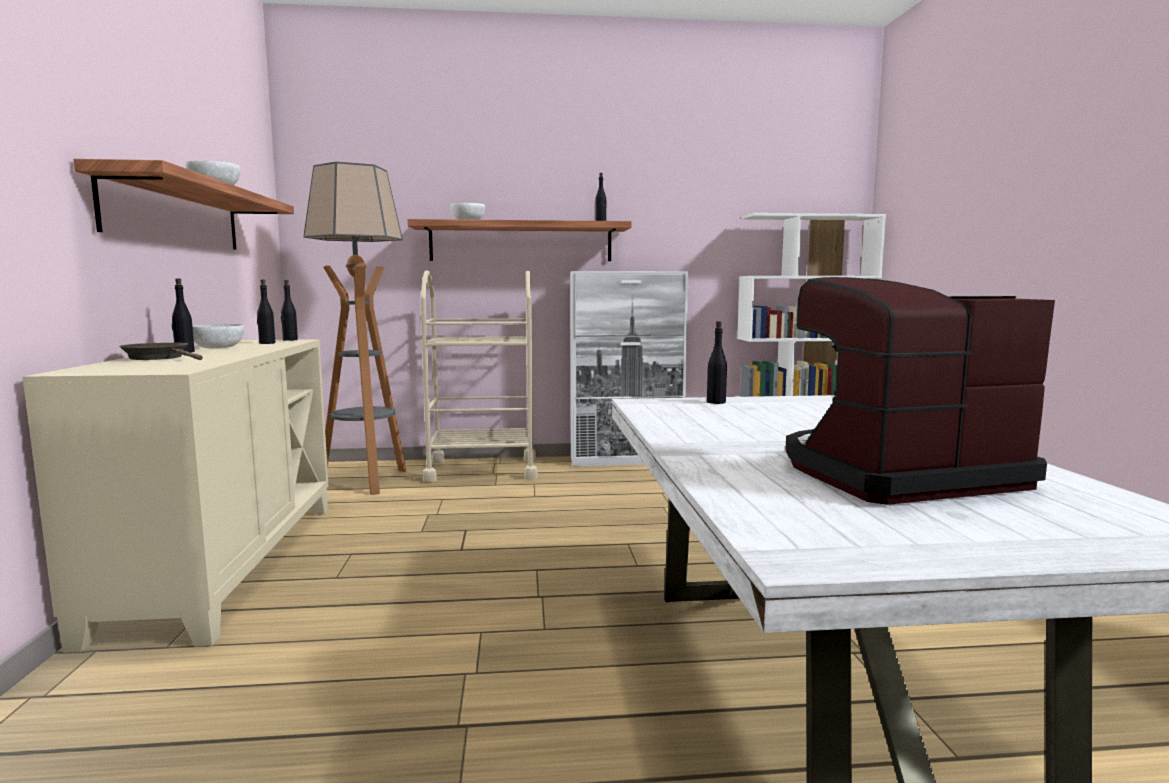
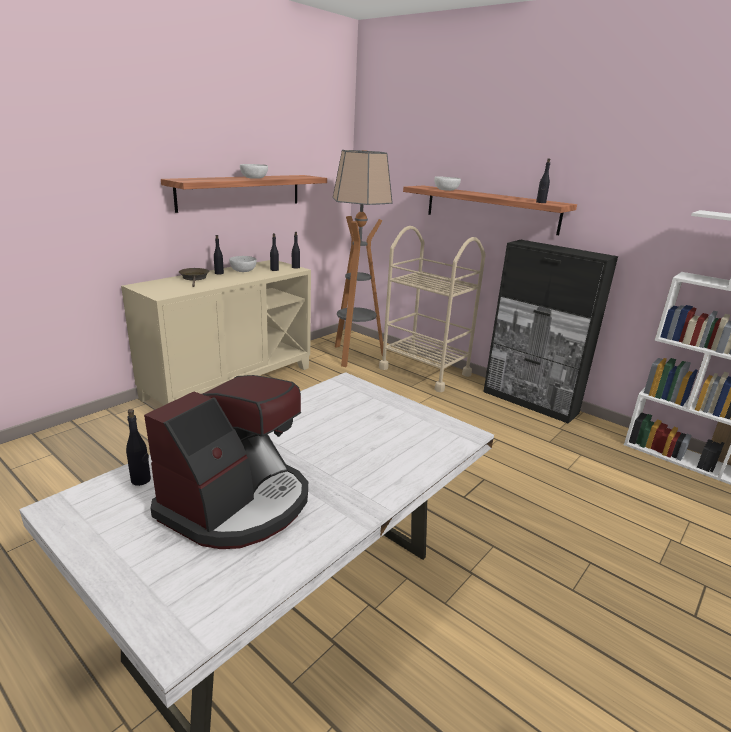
camera: 45 degrees right, 15 degrees up
white cabinet [570,271,689,466] -> black cabinet [483,240,618,424]
black bottle [707,321,727,404] -> black bottle moved to [126,409,151,486]
coffee machine [785,277,1055,505] -> coffee machine turned 90 degrees clockwise [144,375,308,549]

